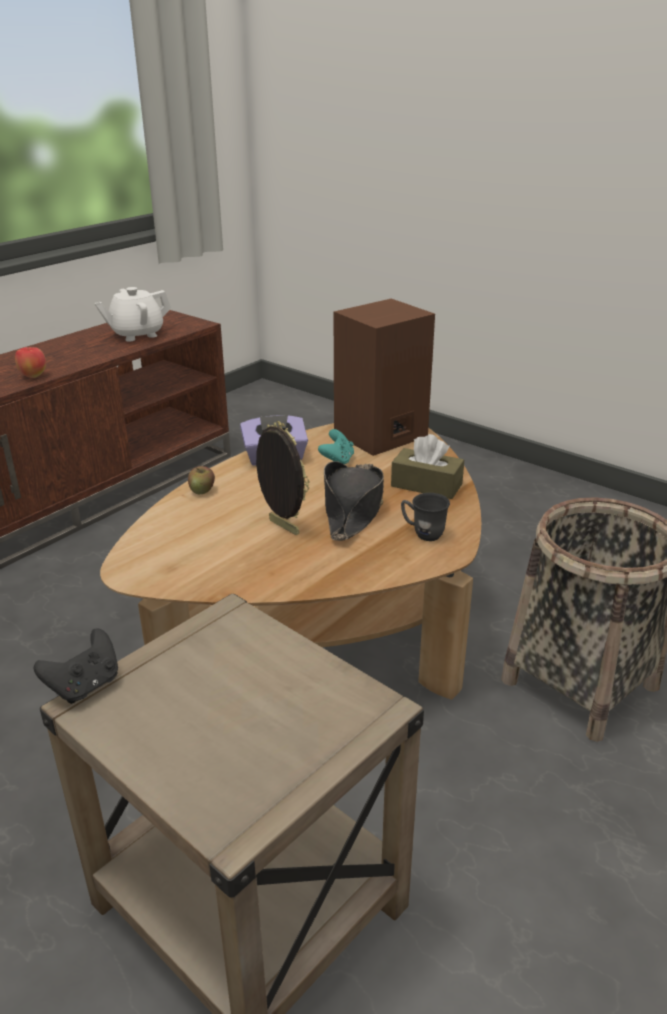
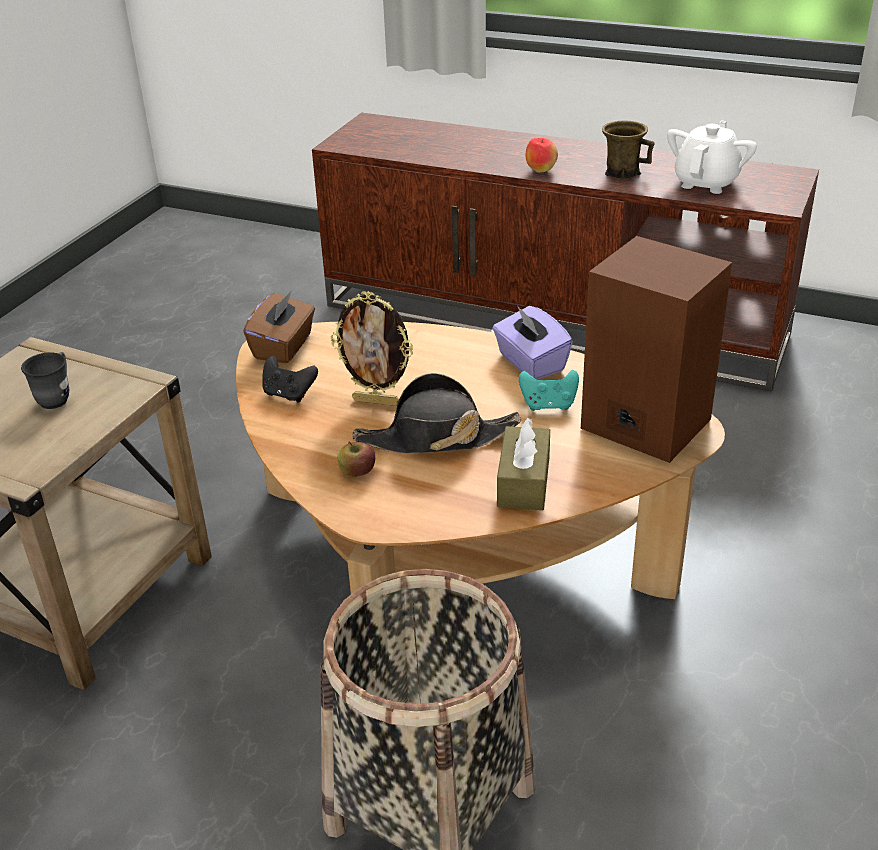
camera: 75 degrees right, 5 degrees up
black game controller [34,629,118,704] -> black game controller moved to [262,356,318,402]
white teapot [94,287,171,342] -> white teapot turned 75 degrees clockwise [667,121,757,194]
apple [188,466,215,494] -> apple moved to [337,441,375,477]
picture frame [256,421,310,535] -> picture frame turned 75 degrees clockwise [331,291,414,406]
grey mug [401,493,450,541] -> grey mug moved to [21,352,69,409]
none -> brown tissue box [243,290,315,363]
none -> brown mug [602,121,655,180]

